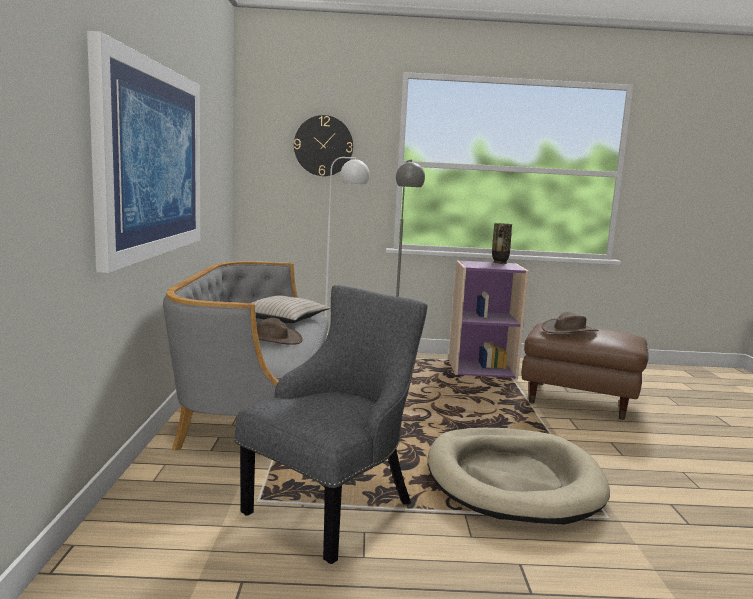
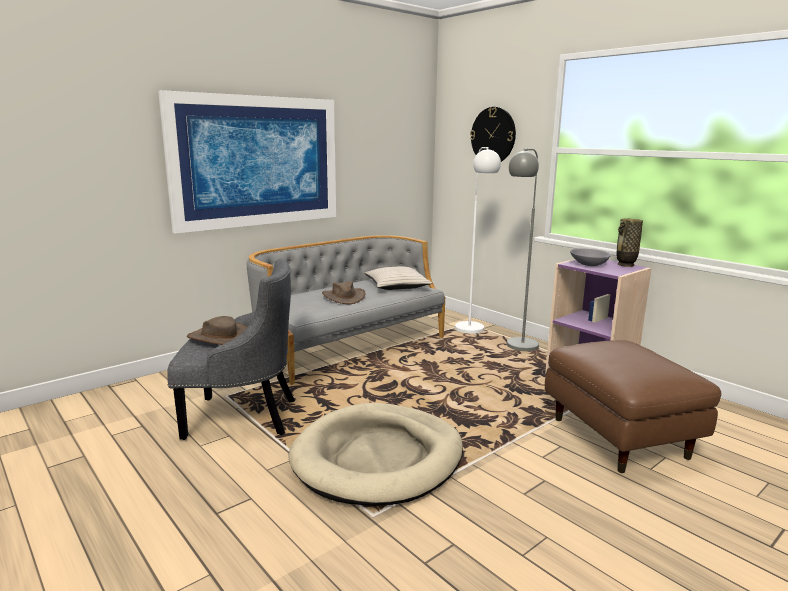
camera: 50 degrees right, 5 degrees up
brown hat [542,312,599,334] -> brown hat moved to [187,316,247,345]
none -> grey bowl [570,249,611,266]

